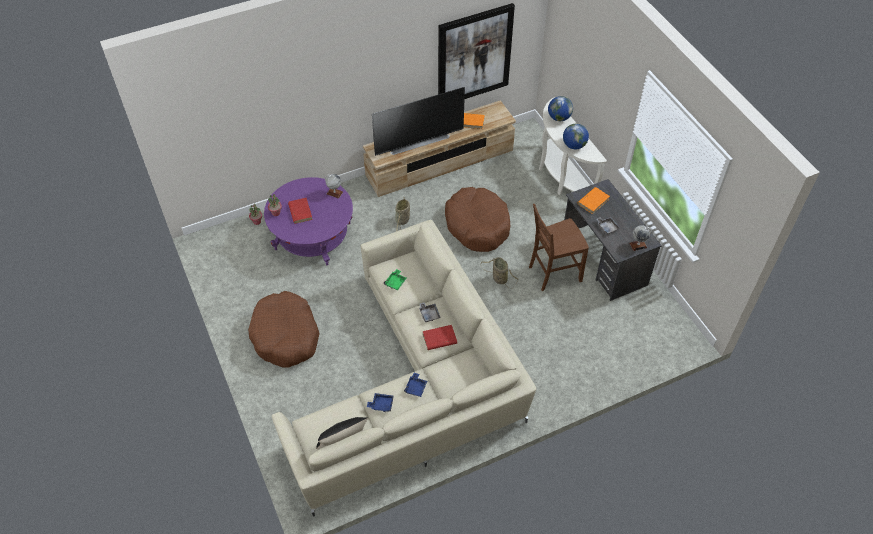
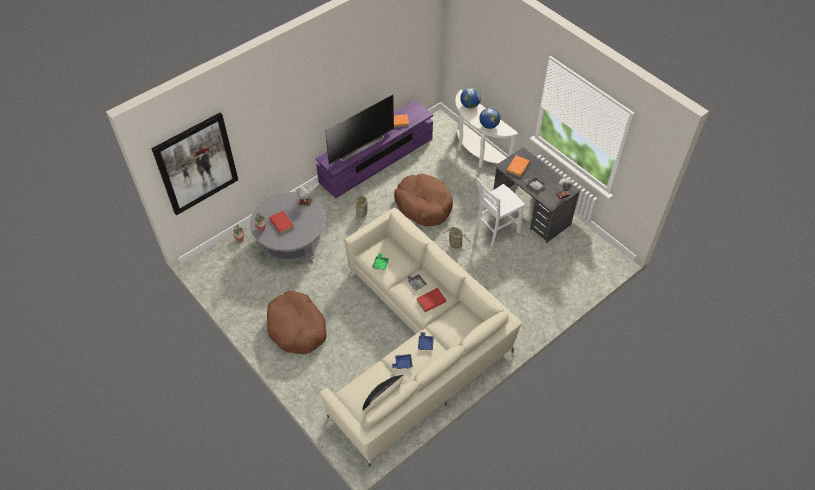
camera: 15 degrees left, 0 degrees up
purple coffee table [264,177,353,265] -> grey coffee table [250,192,326,263]
beige tv stand [363,100,516,197] -> purple tv stand [315,100,433,198]
picture [438,3,515,99] -> picture moved to [151,113,238,216]
brown chair [529,204,589,291] -> white chair [475,178,525,247]

